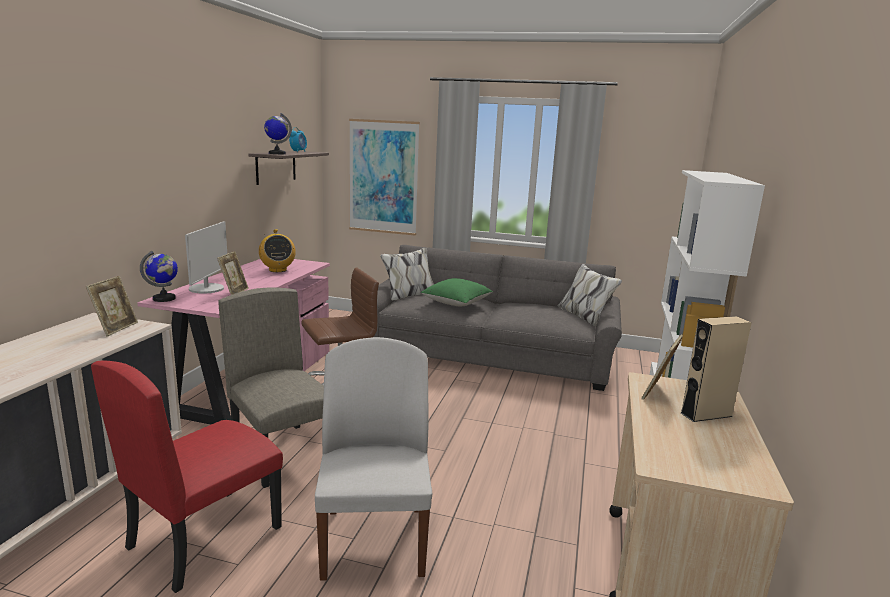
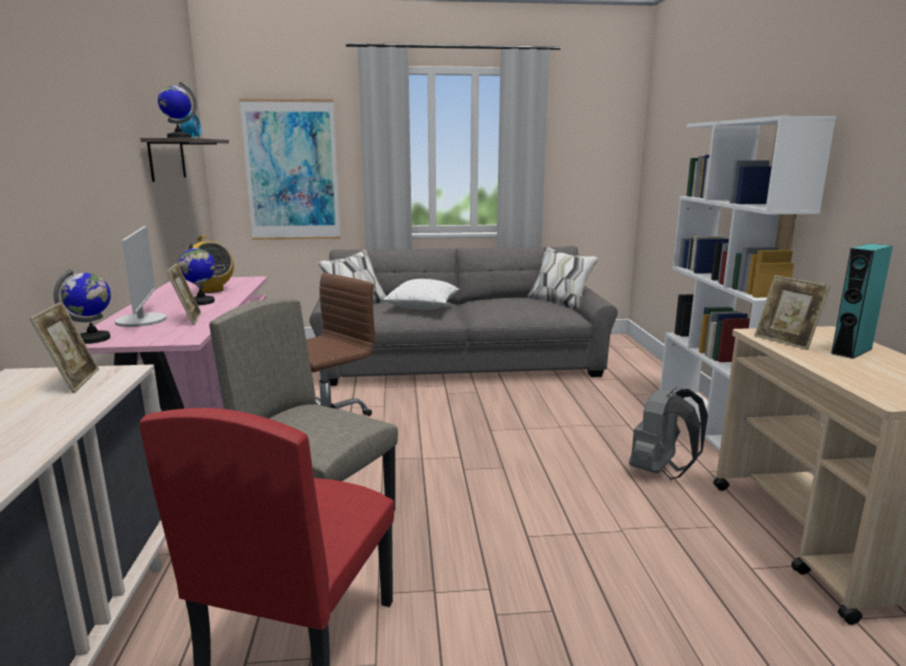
camera: 20 degrees left, 0 degrees up
white chair [315,337,432,581] -> none
green pillow [420,278,493,306] -> white pillow [383,279,459,310]
picture frame [641,334,683,400] -> picture frame turned 45 degrees counterclockwise [754,275,831,350]
beige speaker [681,316,752,422] -> turquoise speaker [831,243,893,359]
none -> globe [178,243,215,305]
none -> grey backpack [629,387,708,479]

